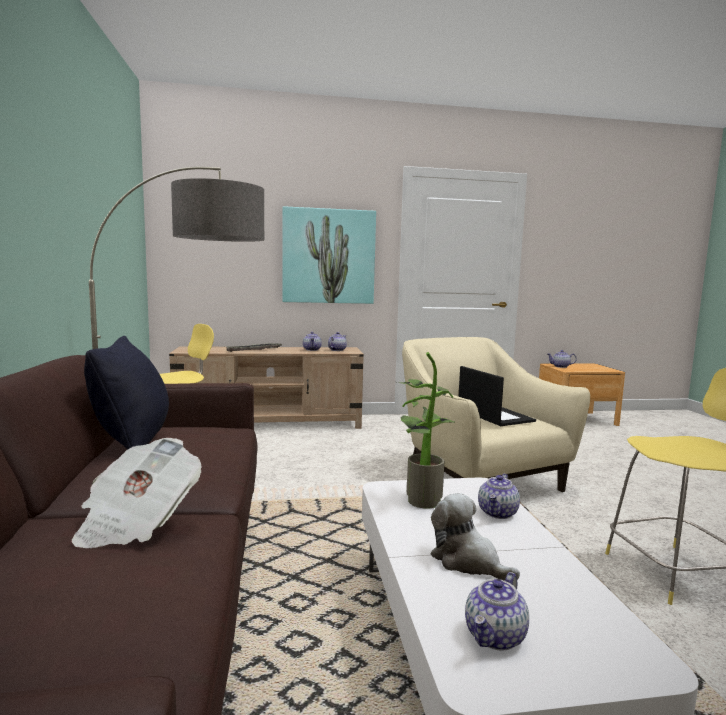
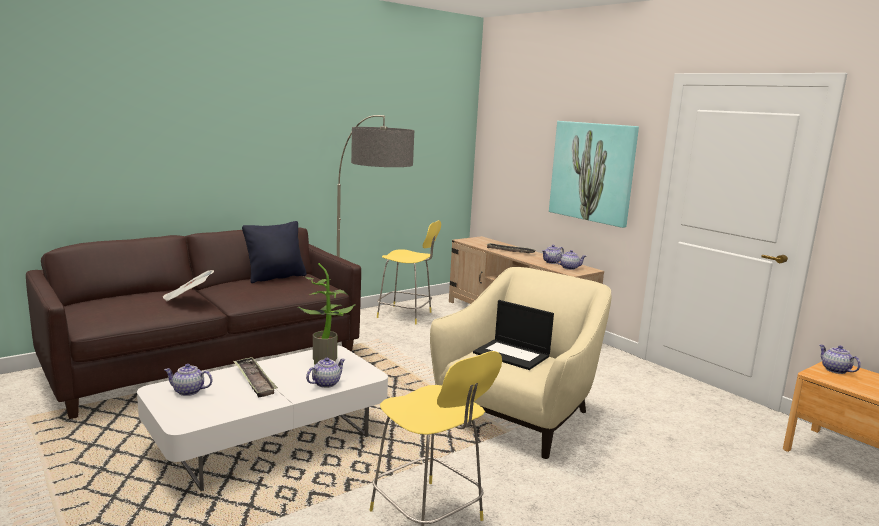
camera: 60 degrees right, 5 degrees up
plush toy [430,493,520,581] -> tray [233,357,278,398]
laptop [458,366,536,426] -> laptop turned 90 degrees clockwise [473,300,554,370]
teapot [478,474,520,519] -> teapot turned 135 degrees clockwise [306,358,346,388]

